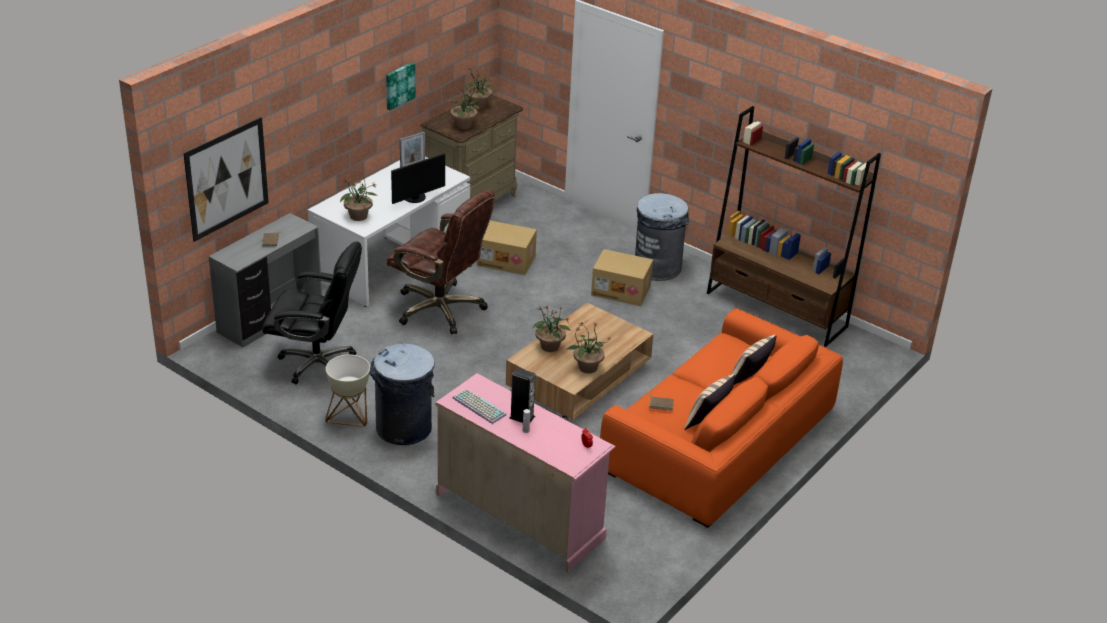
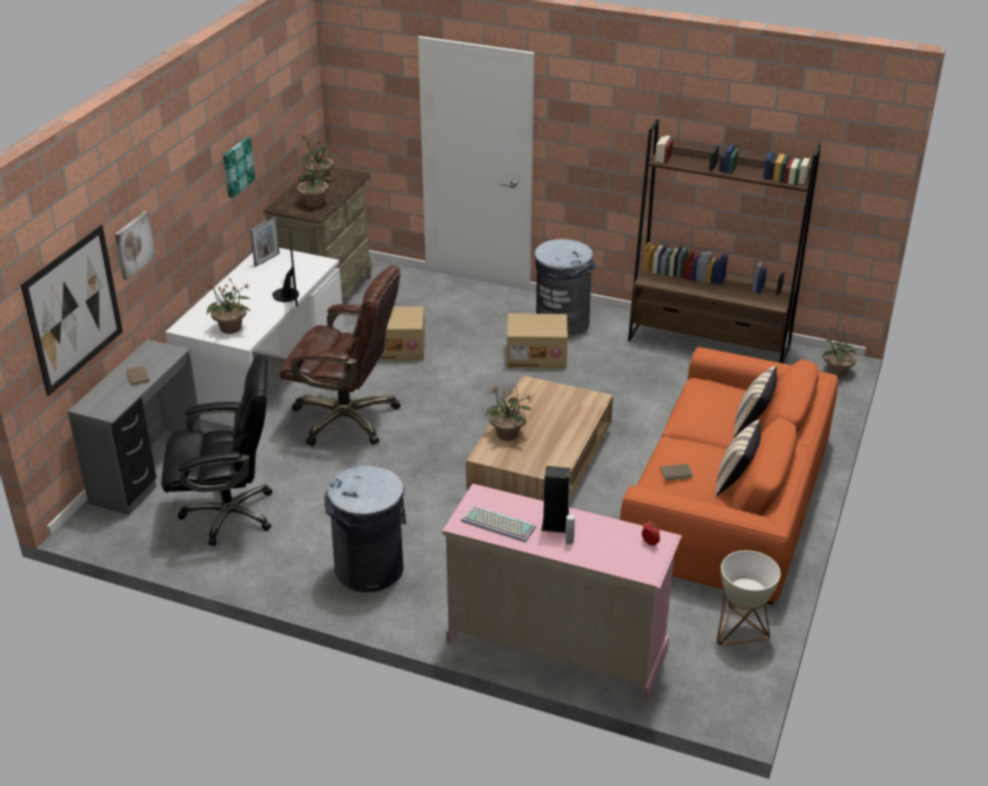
camera: 15 degrees left, 0 degrees up
planter [325,354,370,427] -> planter moved to [717,550,781,645]
monitor [391,153,445,204] -> monitor turned 45 degrees counterclockwise [272,230,299,307]
potted plant [566,321,611,373] -> potted plant moved to [821,324,862,378]
none -> picture [115,211,156,280]

